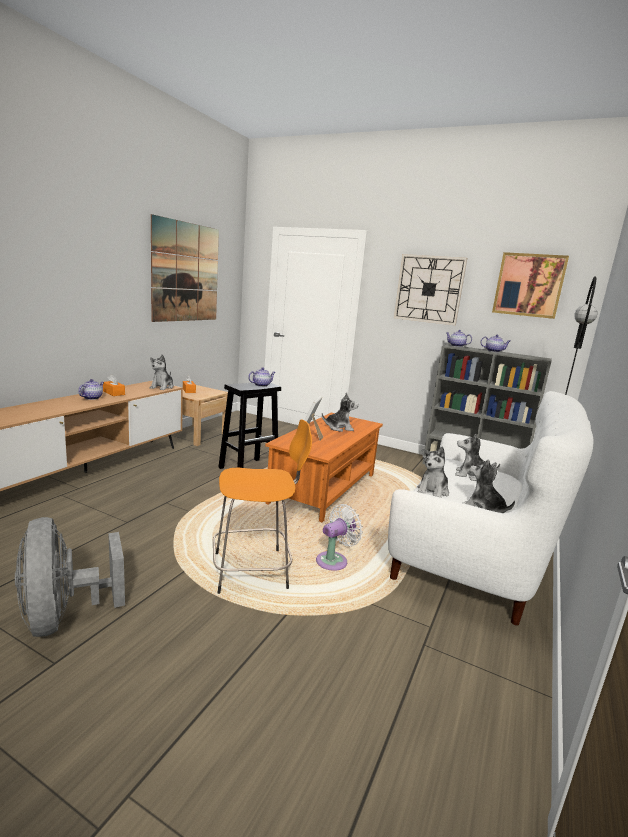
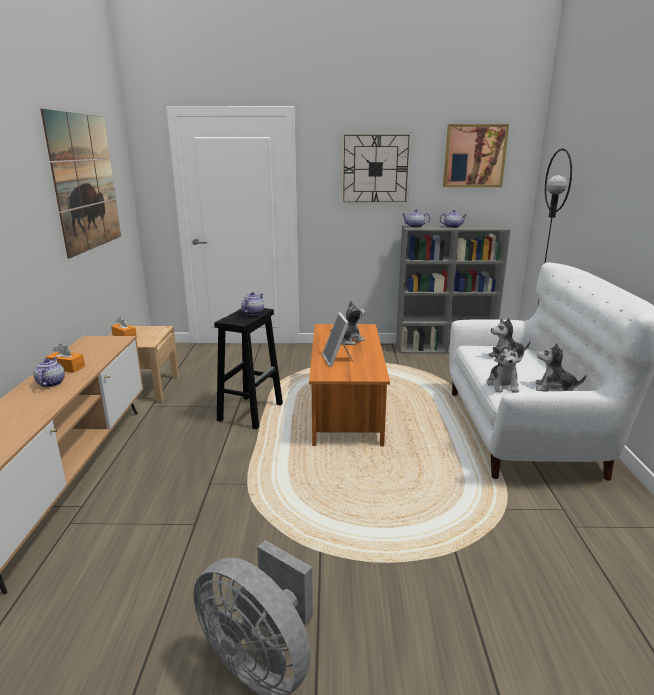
camera: 25 degrees left, 5 degrees up
plush toy [150,354,174,390] -> none
orange stool [213,419,312,594] -> none
white fan [316,504,363,571] -> none

